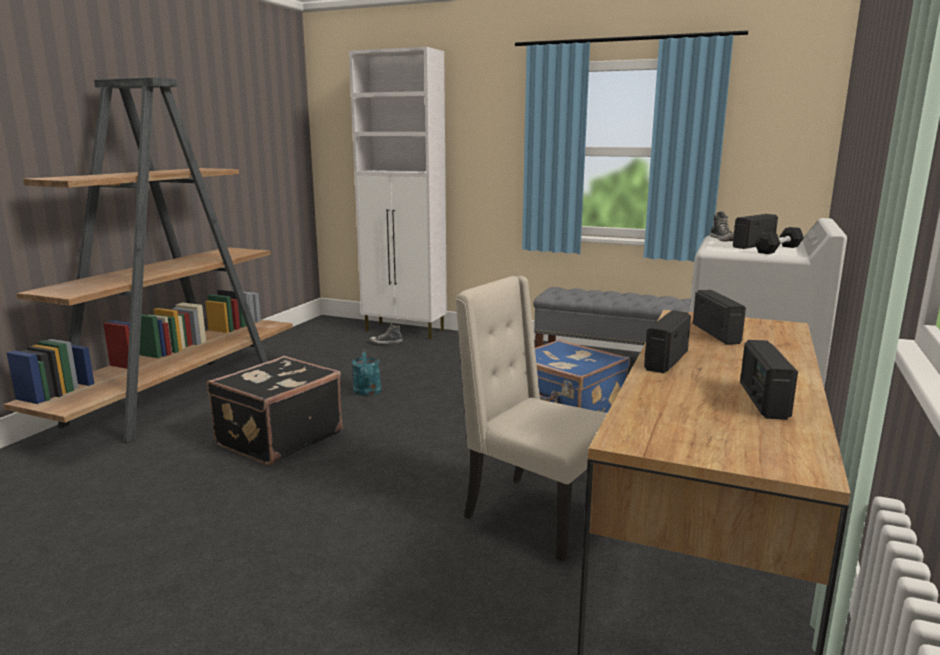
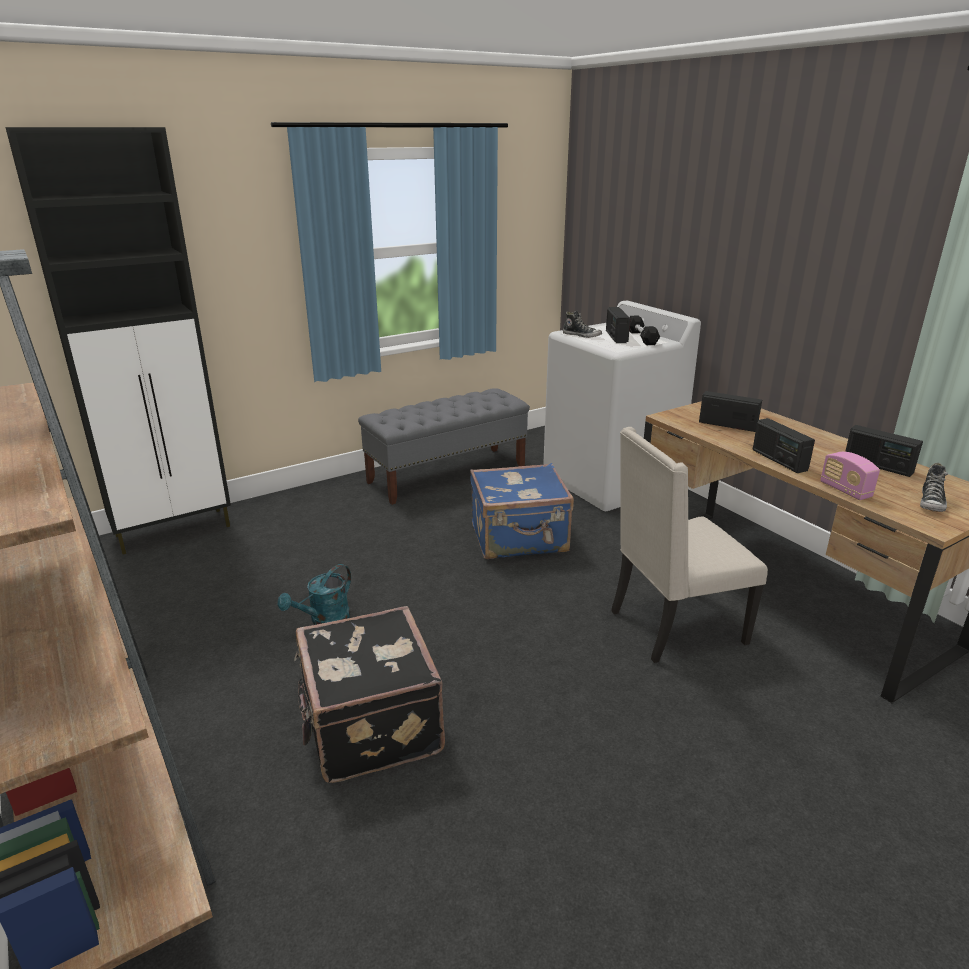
camera: 55 degrees left, 10 degrees up
white cabinet [349,47,447,339] -> black cabinet [5,127,231,555]
turquoise watering can [352,349,382,396] -> turquoise watering can turned 105 degrees clockwise [278,564,351,625]
shoe [370,323,403,344] -> shoe moved to [920,463,948,512]
none -> radio [820,452,880,500]

